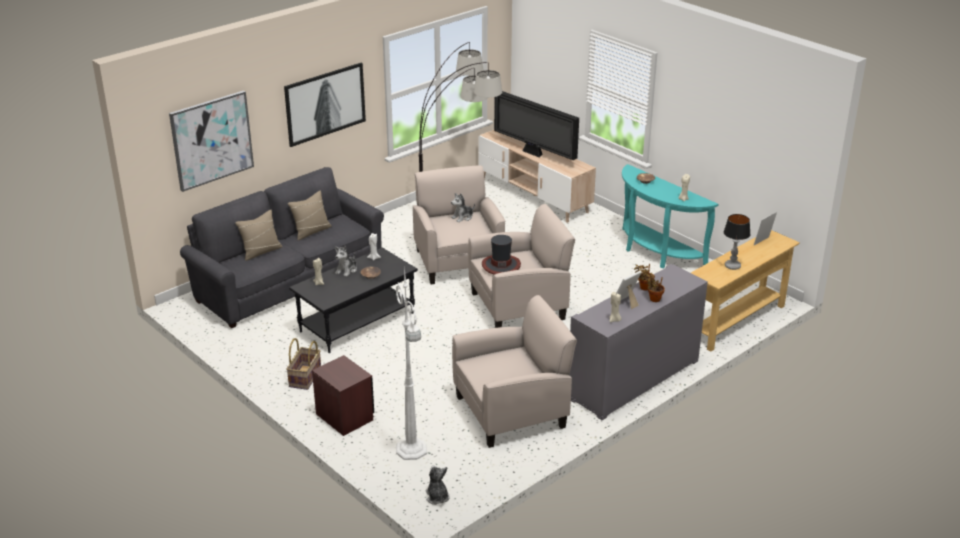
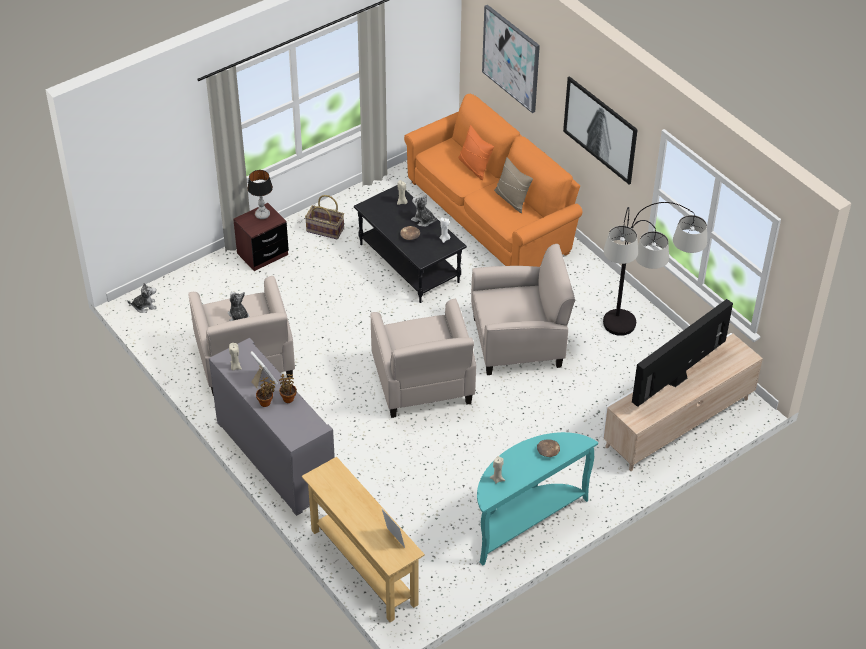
camera: 95 degrees right, 15 degrees up
grey sofa [180,167,384,328] -> orange sofa [404,94,582,267]
beige pillow [235,210,282,261] -> orange pillow [458,125,494,180]
white floor lamp [395,265,427,460] -> none
plush toy [451,193,475,222] -> plush toy moved to [227,292,249,321]
hat [482,235,521,274] -> none
table lamp [724,214,751,270] -> table lamp moved to [248,170,273,219]

